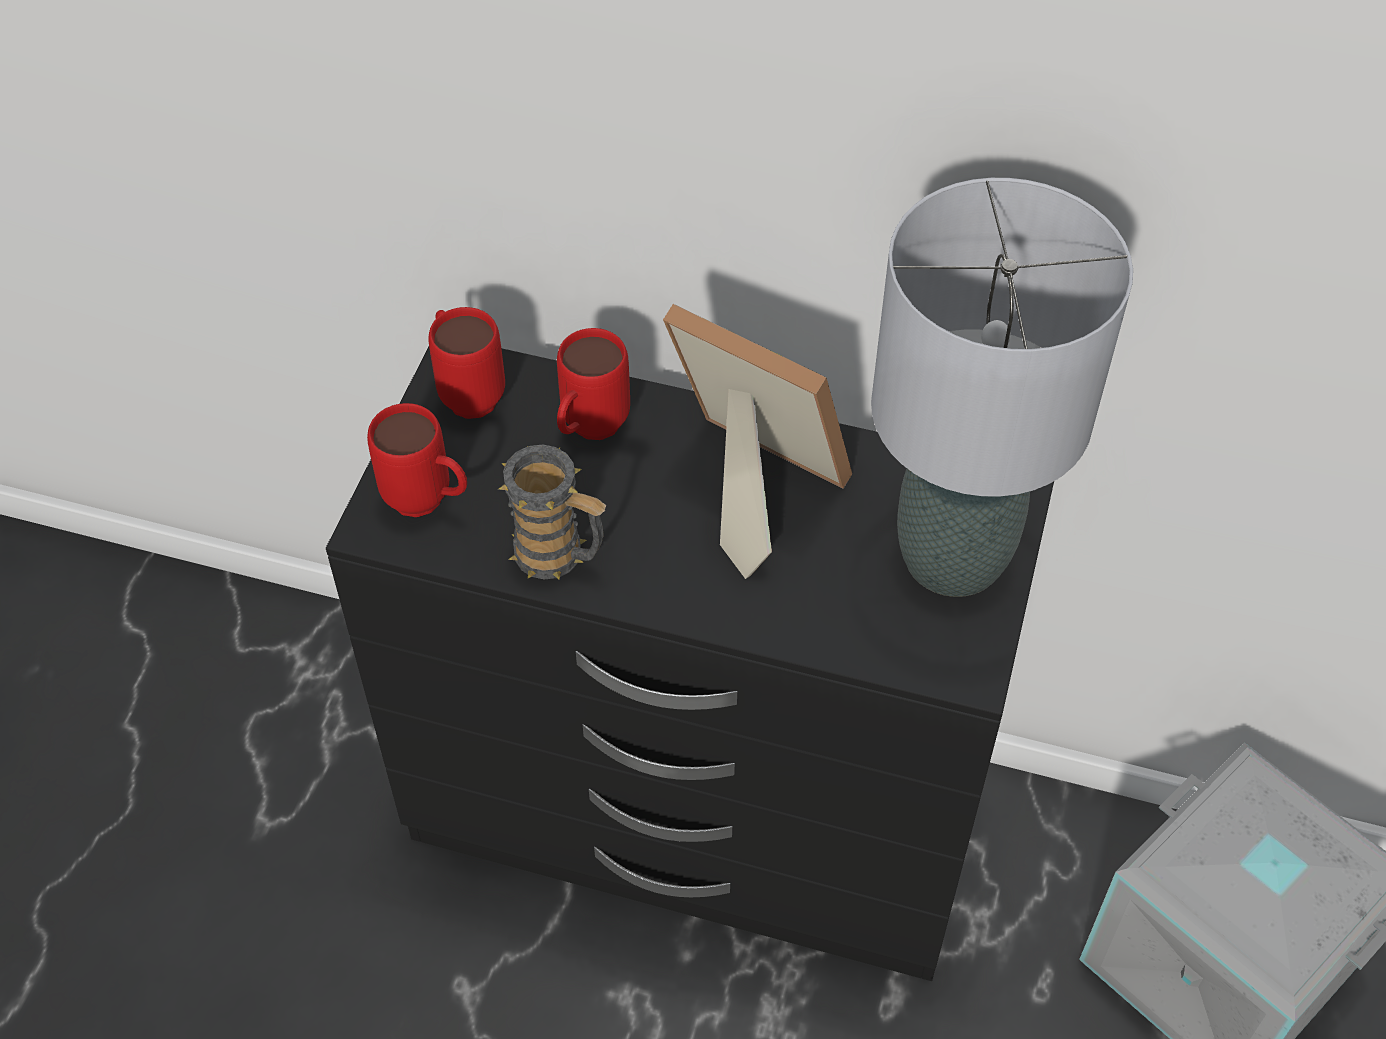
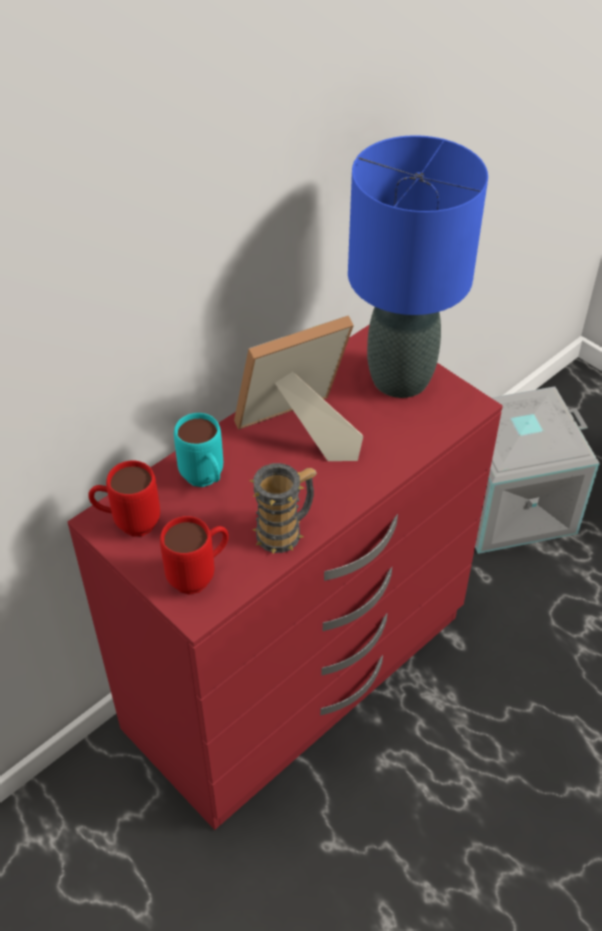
camera: 60 degrees left, 5 degrees down
black dresser [326,347,1054,981] -> red dresser [68,324,503,830]
red mug [557,328,630,440] -> turquoise mug [174,413,223,487]
grey table lamp [871,178,1133,597] -> blue table lamp [348,135,488,398]

